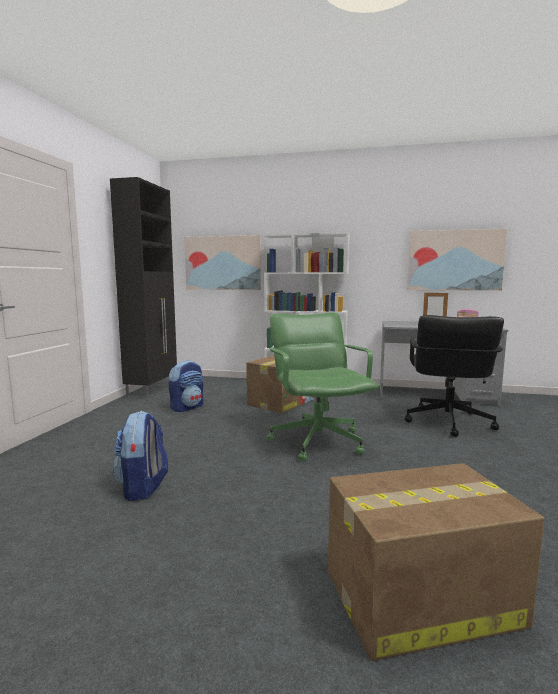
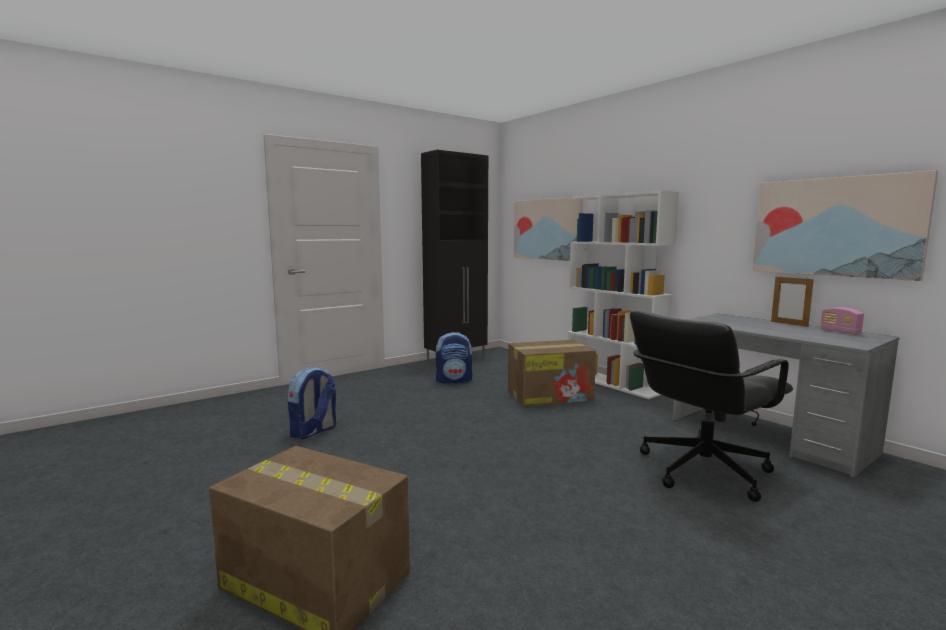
camera: 40 degrees right, 0 degrees up
green office chair [267,313,379,461] -> none

